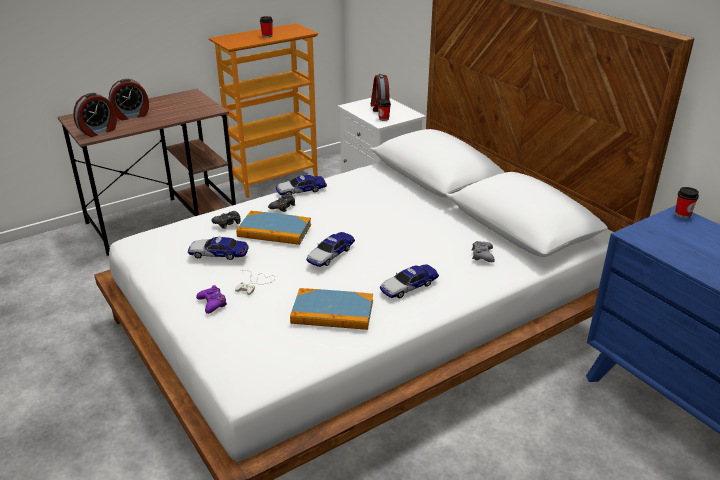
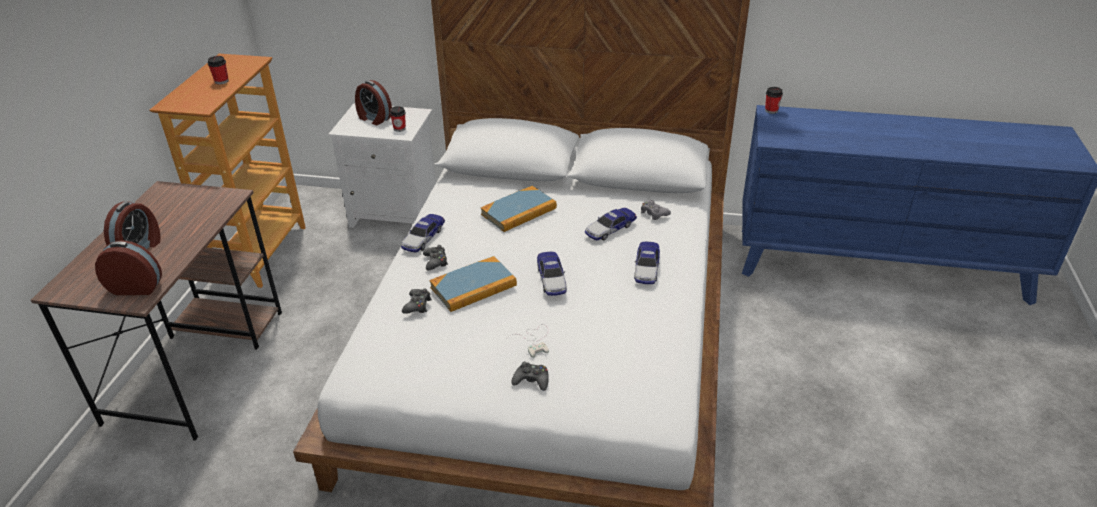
camera: 45 degrees left, 5 degrees up
alarm clock [73,93,117,137] -> alarm clock turned 90 degrees counterclockwise [95,240,162,295]
toy car [188,236,249,260] -> toy car moved to [585,208,637,240]
purple game controller [196,285,227,314] -> black game controller [511,362,549,391]
book [290,288,373,330] -> book moved to [480,186,557,232]

